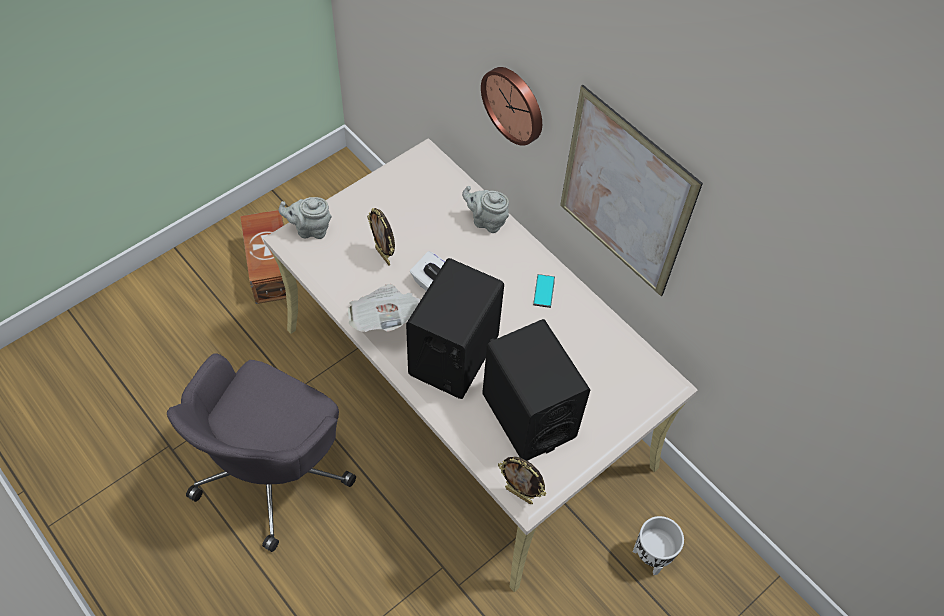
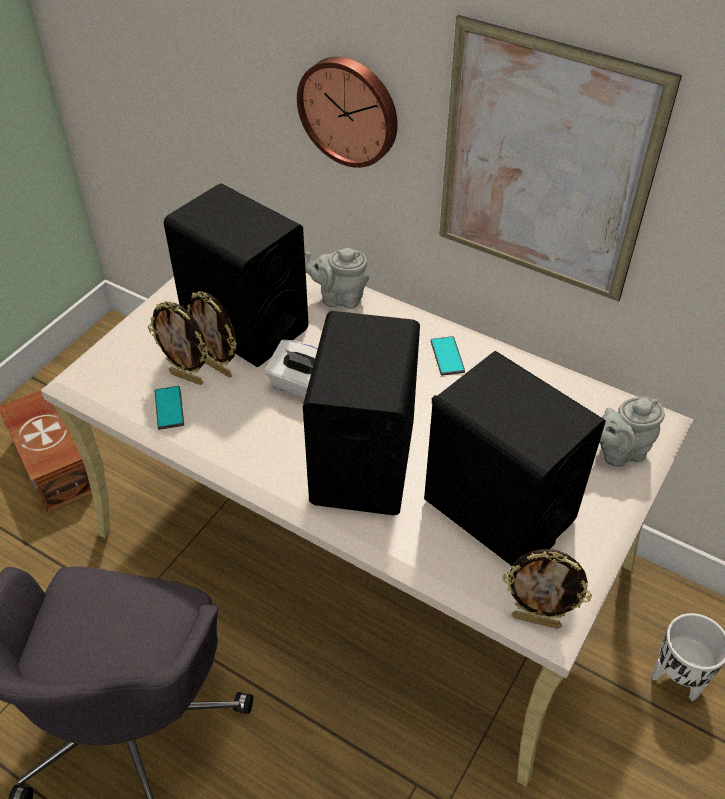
camera: 15 degrees left, 10 degrees down
grey teapot [279,197,332,239] -> grey teapot moved to [599,397,665,467]
newspaper [348,284,421,332] -> none
none -> picture frame [148,301,208,385]
none -> phone [154,386,184,430]
none -> black speaker [164,183,309,367]

